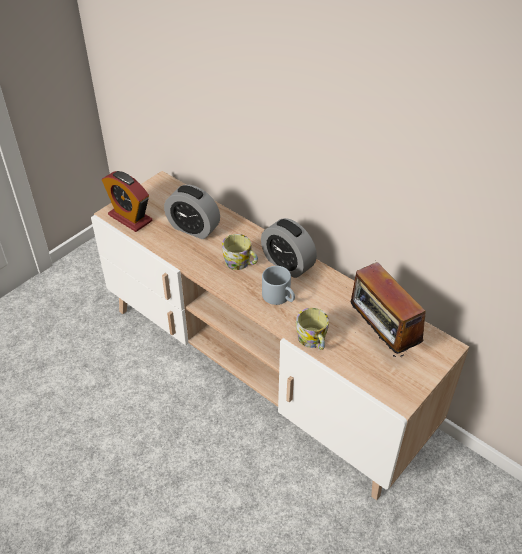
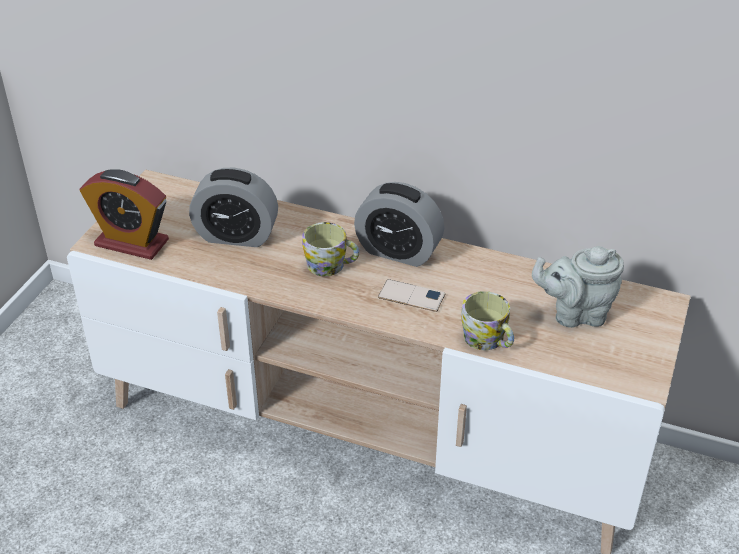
camera: 20 degrees left, 5 degrees down
grey mug [262,266,295,305] -> phone [378,279,445,312]
radio [350,262,426,357] -> grey teapot [532,246,624,328]

